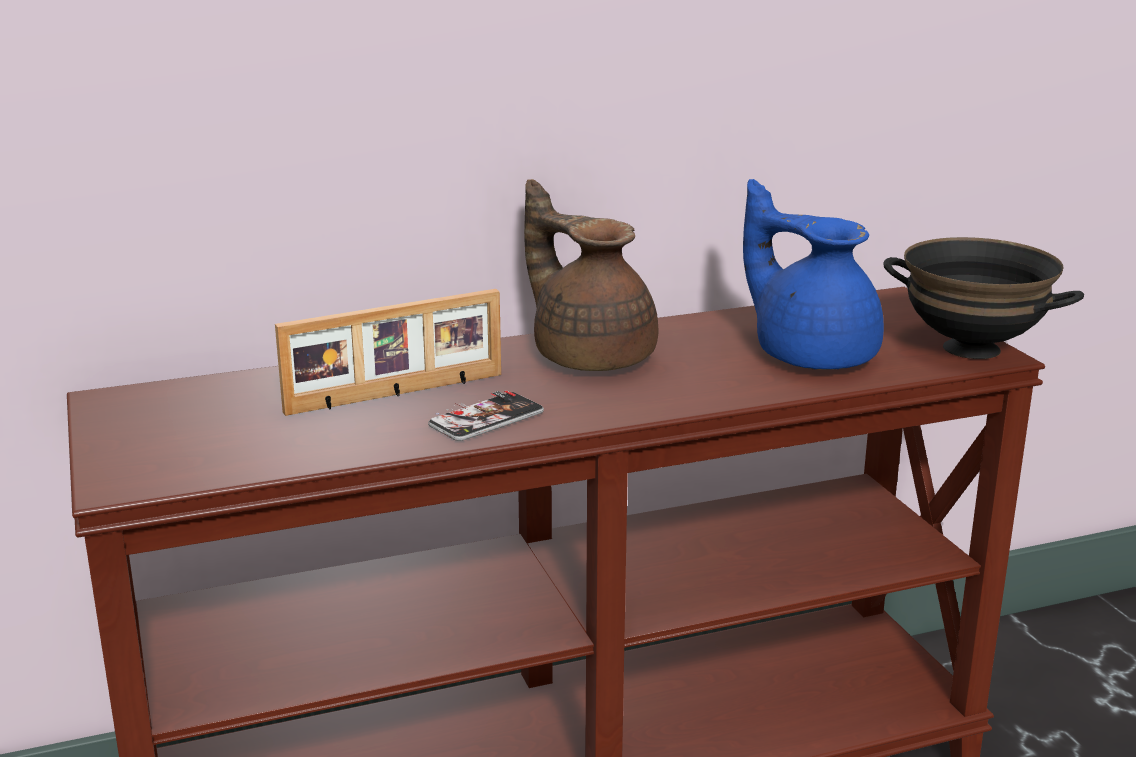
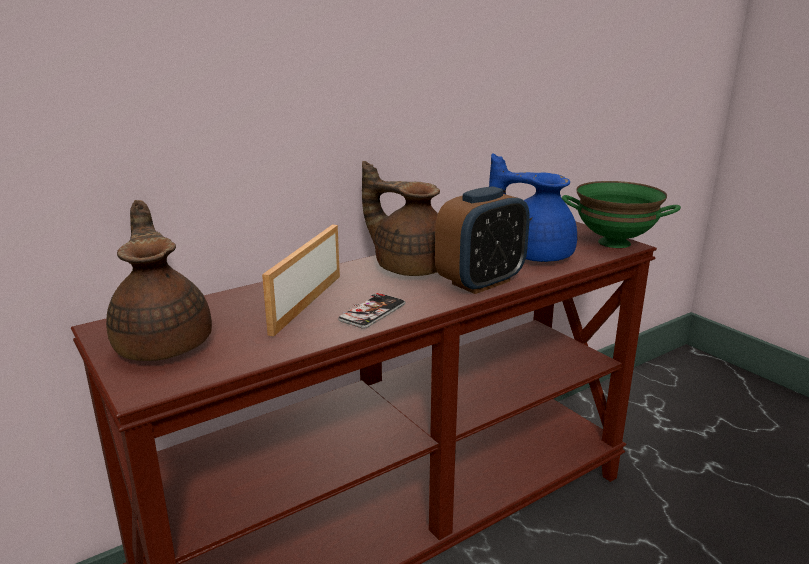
camera: 15 degrees left, 0 degrees up
picture frame [275,289,501,416] -> picture frame turned 150 degrees clockwise [262,225,340,336]
black bowl [883,237,1084,359] -> green bowl [562,181,681,248]
none -> brown teapot [106,200,212,361]
none -> alarm clock [435,186,530,294]

